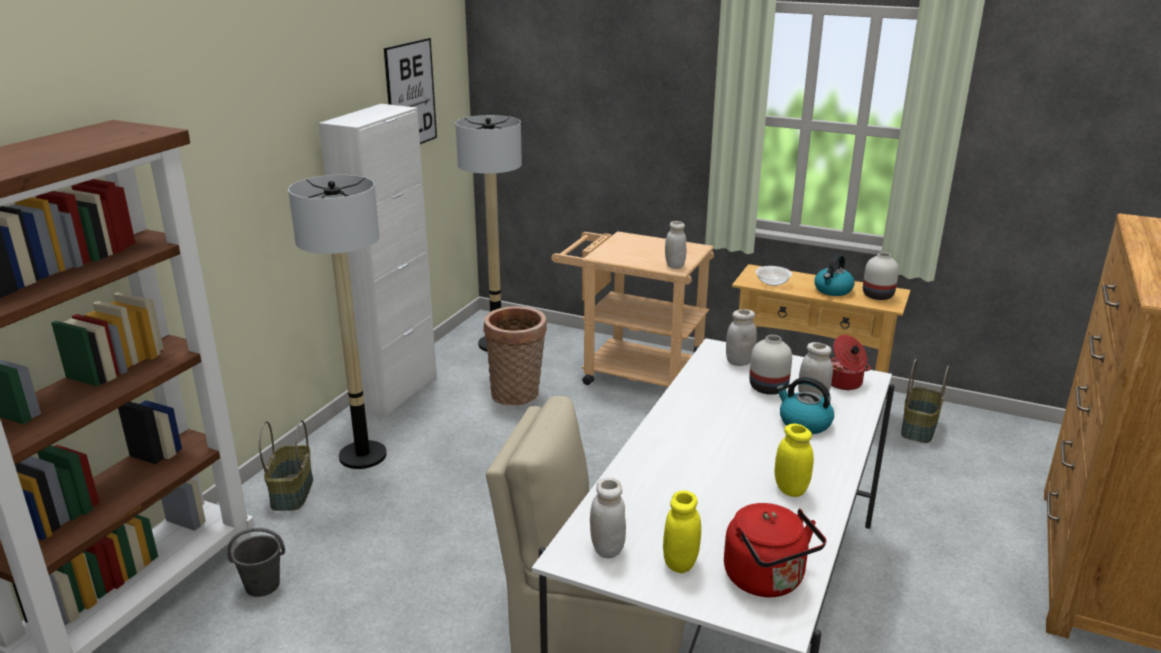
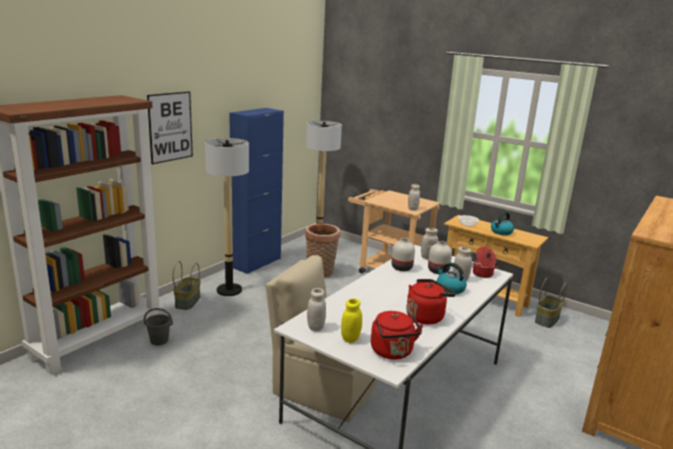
camera: 10 degrees right, 5 degrees down
white cabinet [319,104,437,417] -> blue cabinet [229,108,284,274]
picture [384,38,437,144] -> picture moved to [147,91,193,164]
yellow jar [775,424,814,497] -> red kettle [406,279,456,324]
white vase [863,252,899,300] -> white vase moved to [392,238,415,271]

